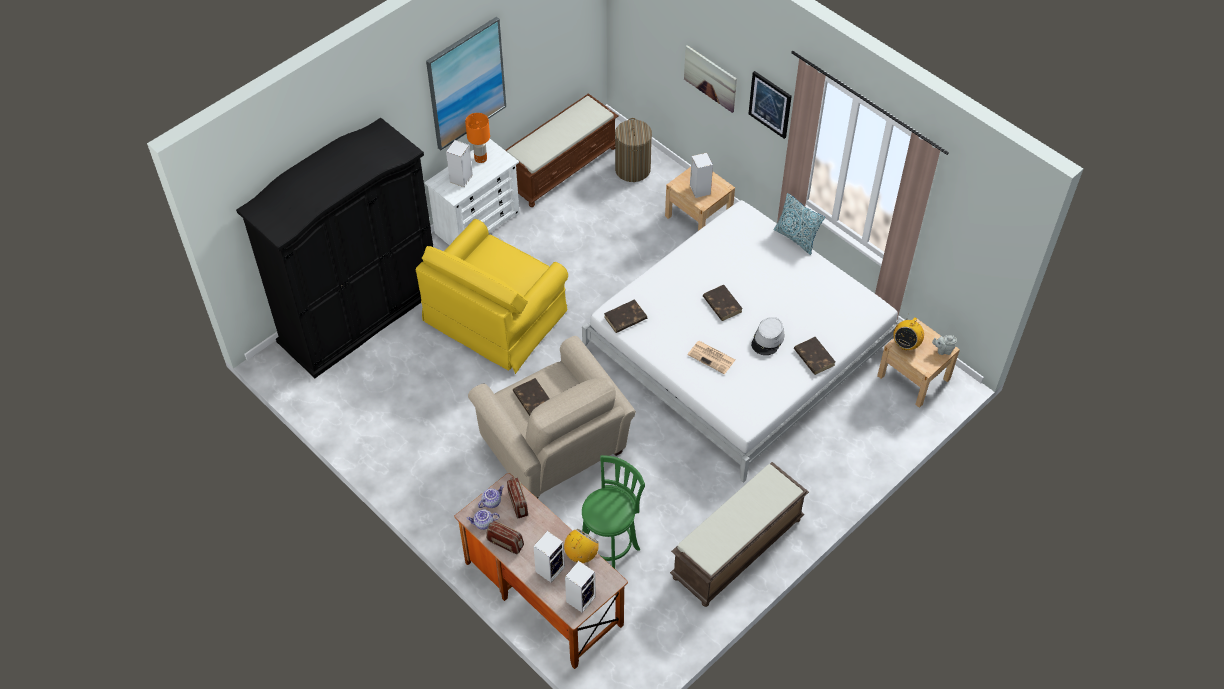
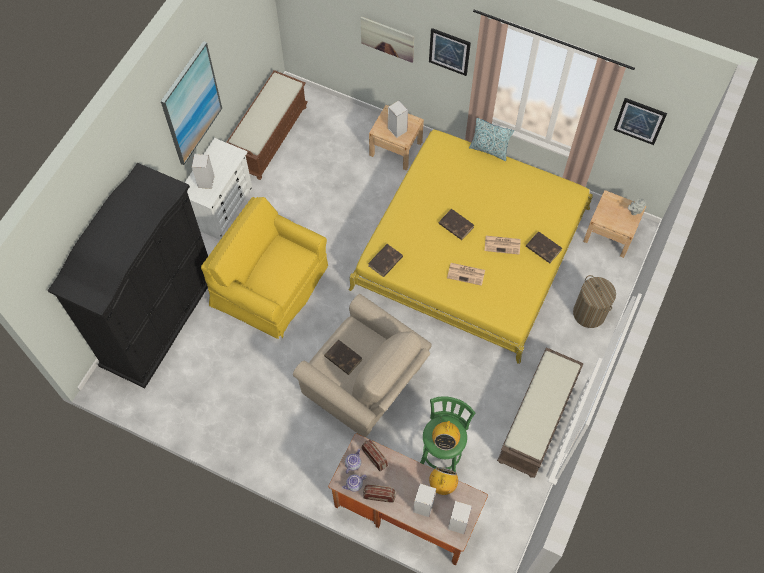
camera: 20 degrees left, 10 degrees up
yellow armchair [416,219,568,374] -> yellow armchair turned 105 degrees clockwise [201,197,328,339]
orange table lamp [465,113,490,163] -> none
white bed [582,200,902,483] -> yellow bed [349,129,593,364]
laundry basket [615,118,652,182] -> laundry basket moved to [573,275,616,328]
grey hat [751,317,784,355] -> newspaper [485,236,521,255]
radio [893,313,924,350] -> radio moved to [432,421,460,450]
none -> picture [614,98,667,145]

